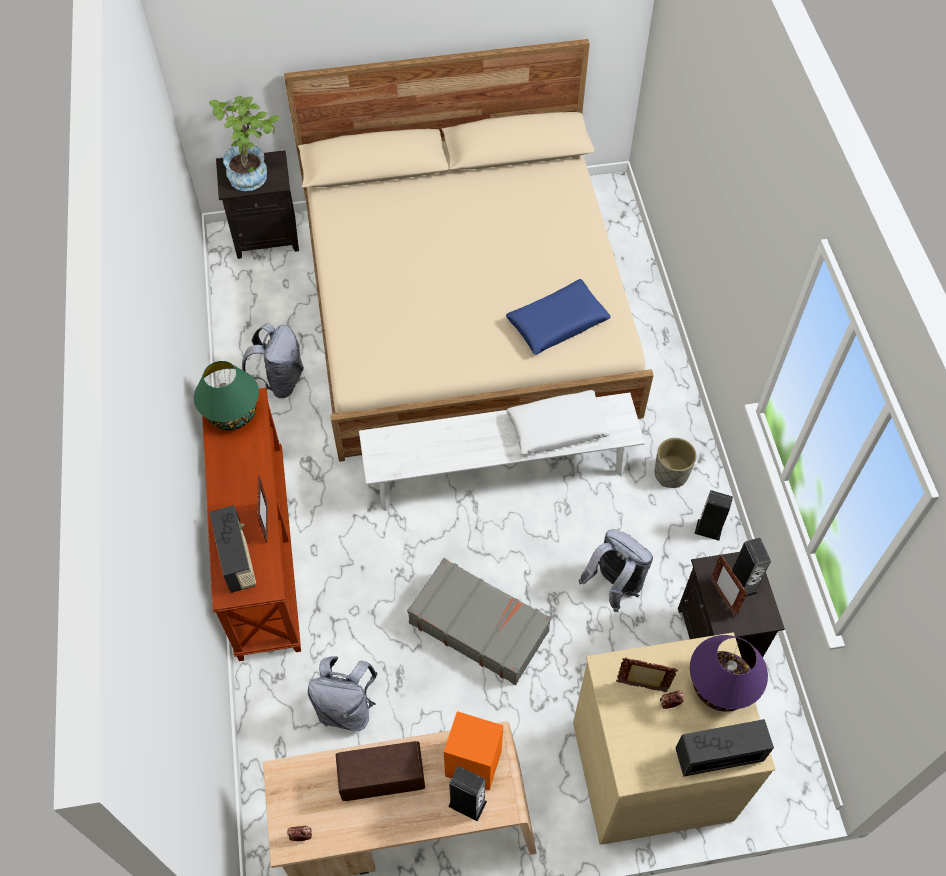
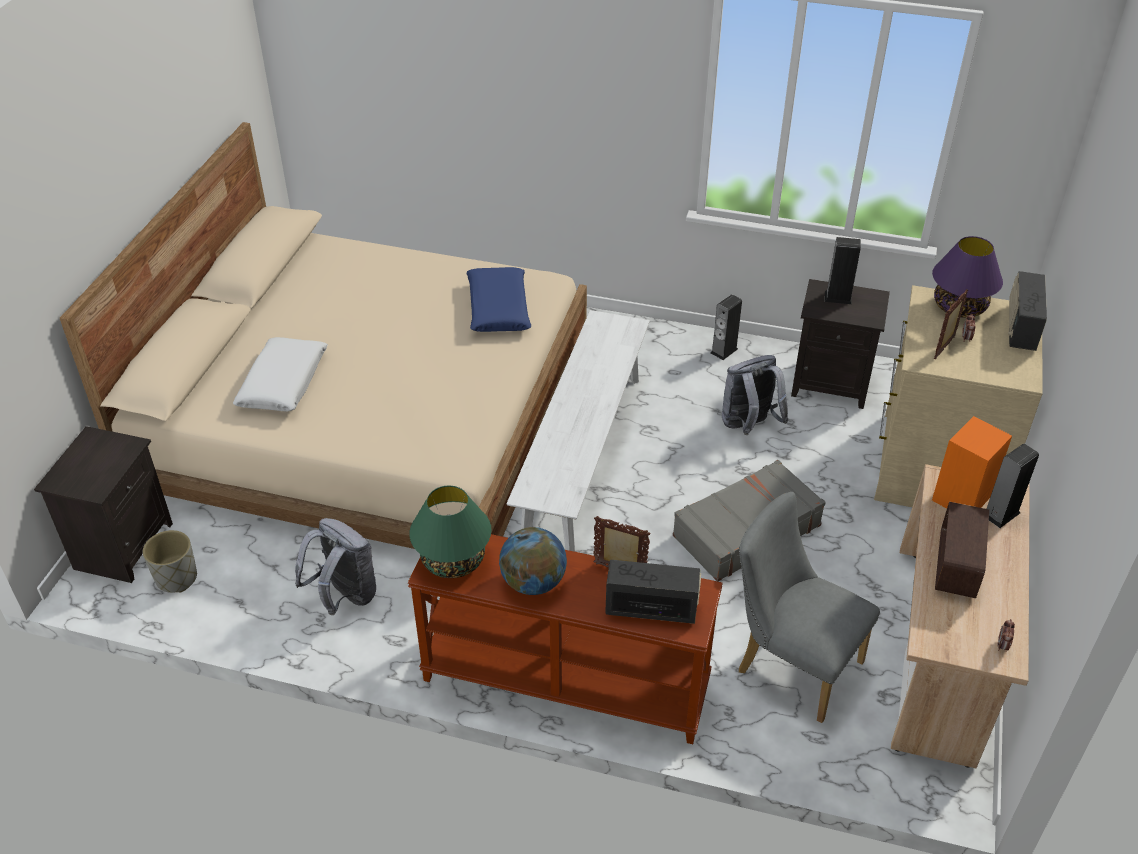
camera: 65 degrees left, 15 degrees down
potted plant [209,96,280,191] -> none
grey backpack [308,656,378,731] -> grey chair [739,492,880,723]
white pillow [506,390,611,455] -> white pillow moved to [233,337,328,412]
grey planter [654,438,697,488] -> grey planter moved to [143,530,197,593]
picture frame [711,554,747,618] -> none
none -> globe [499,527,567,595]

